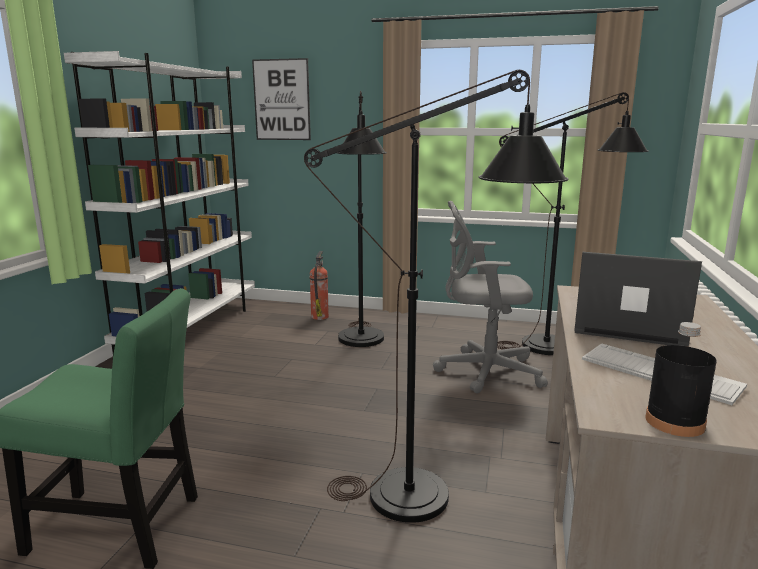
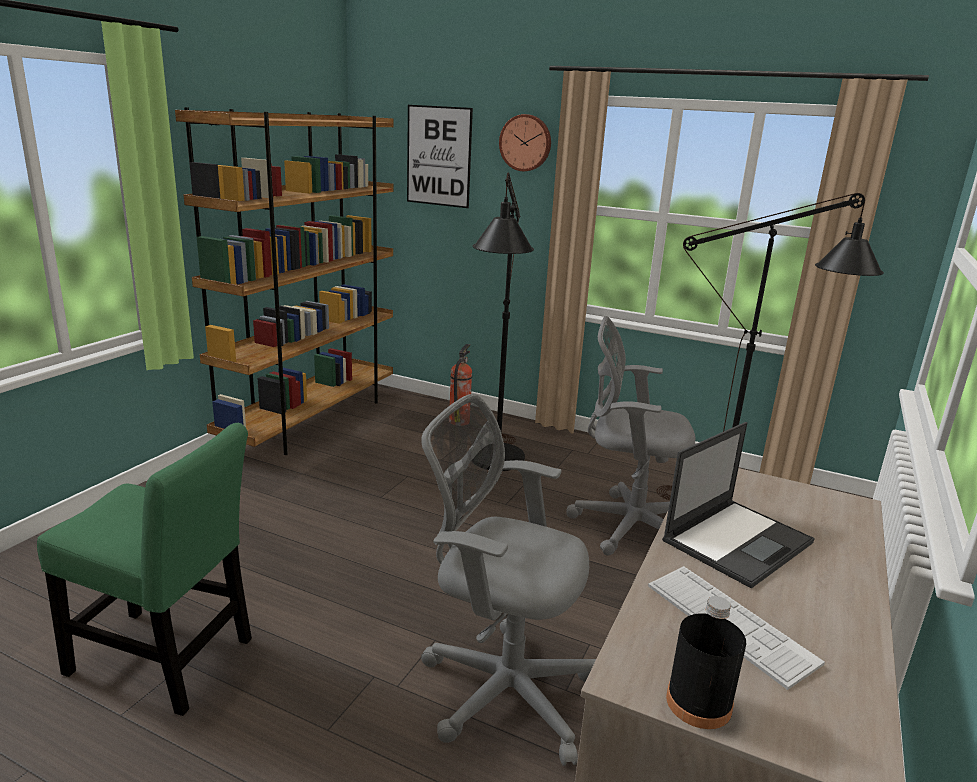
camera: 10 degrees right, 5 degrees up
white bookcase [64,51,255,354] -> brown bookcase [175,107,394,455]
black floor lamp [304,70,569,523] -> grey office chair [421,394,596,766]
laptop [574,252,702,347] -> laptop turned 105 degrees clockwise [662,422,815,589]
none -> wall clock [499,114,551,171]

